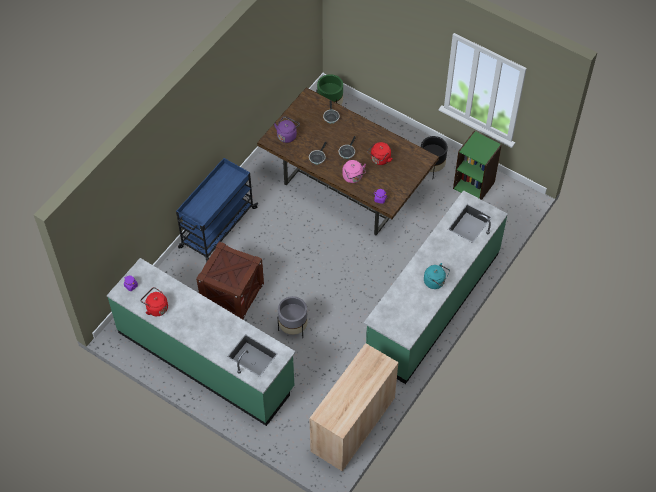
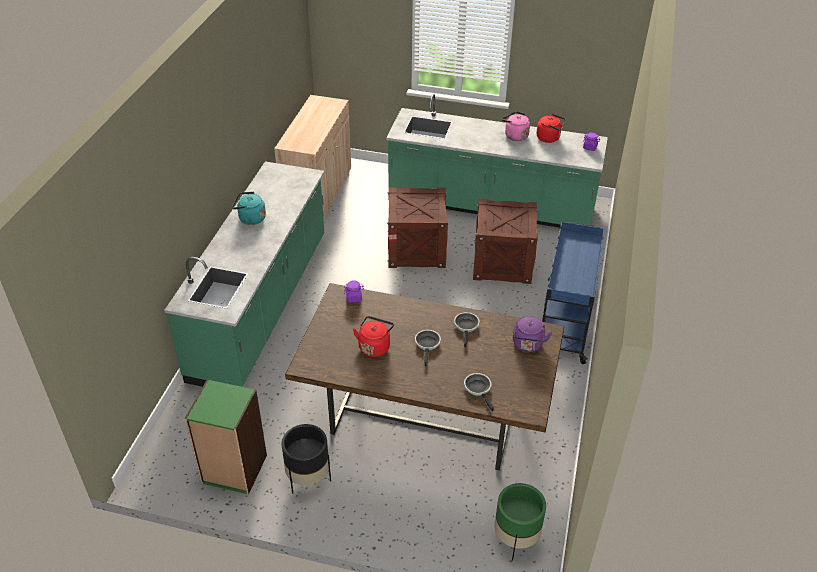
camera: 160 degrees right, 15 degrees down
grey planter [277,296,308,338] -> crate [387,188,449,268]
pink kettle [342,160,366,183] -> pink kettle moved to [502,111,530,141]

